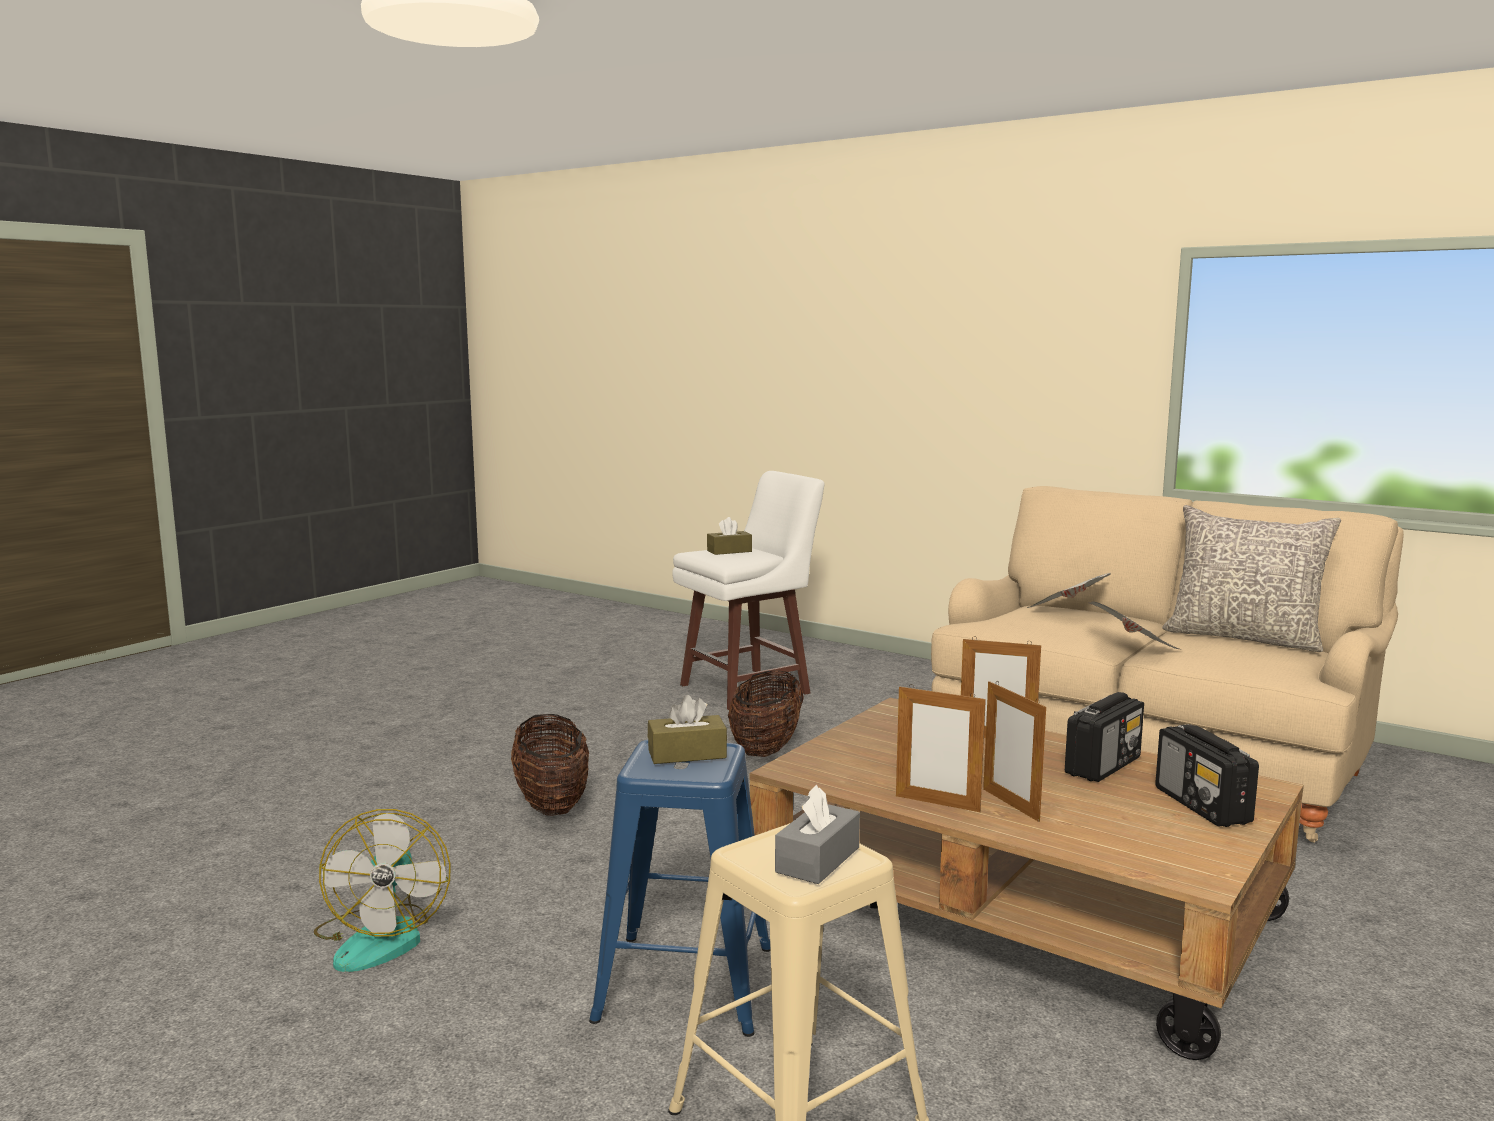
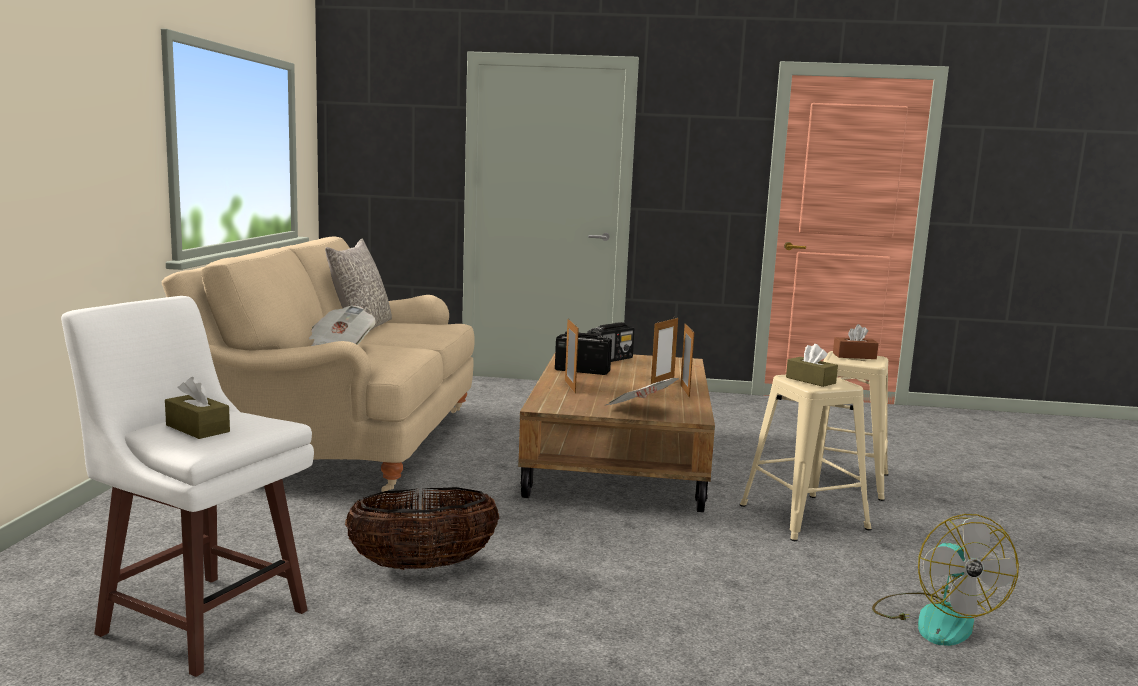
camera: 120 degrees left, 0 degrees up
fan [314,809,451,972] -> fan turned 120 degrees clockwise [872,514,1019,646]
basket [511,714,589,816] -> none
blue stool [589,740,770,1037] -> beige stool [740,375,872,541]
grey tissue box [775,785,860,884] -> brown tissue box [833,324,879,359]
newspaper [1089,601,1179,649] -> newspaper moved to [606,377,679,405]

